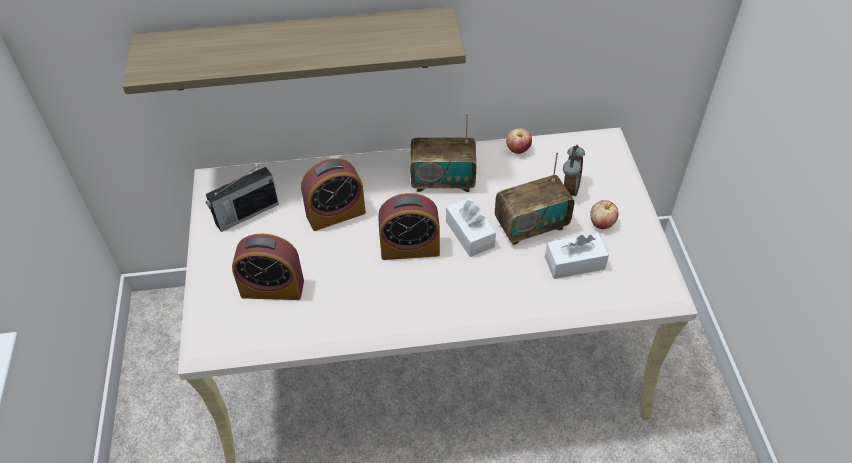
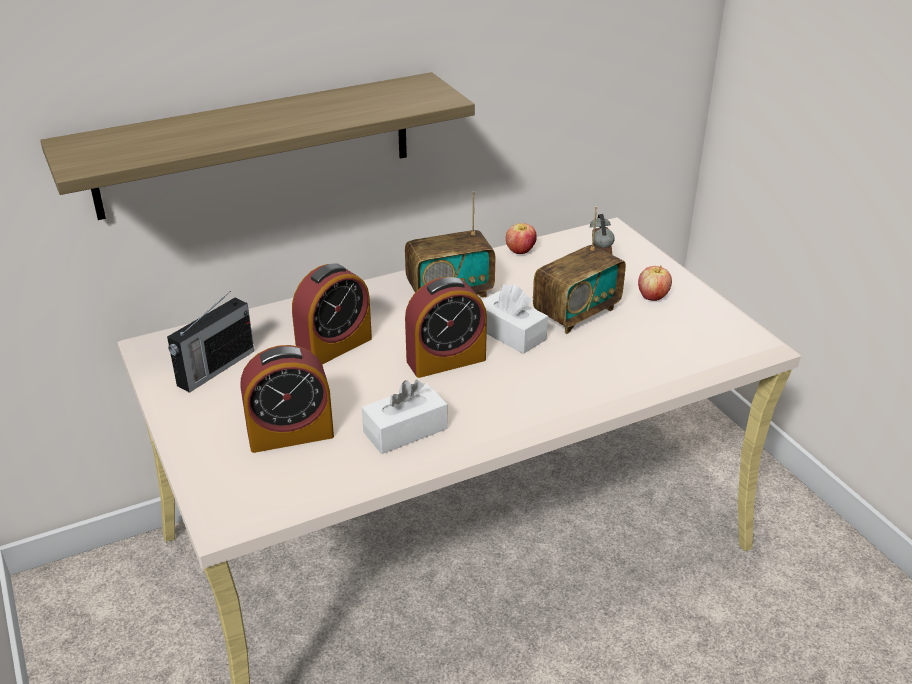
camera: 20 degrees left, 15 degrees down
white tissue box [545,233,609,279] -> white tissue box moved to [362,380,448,454]

